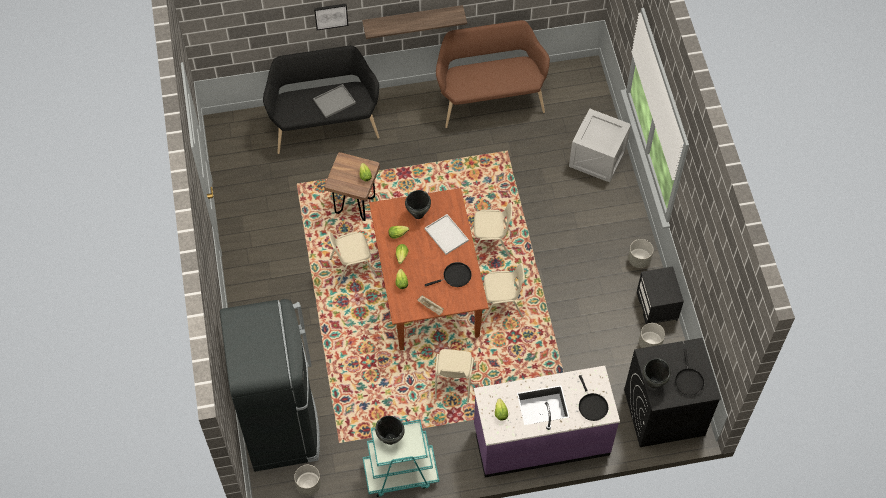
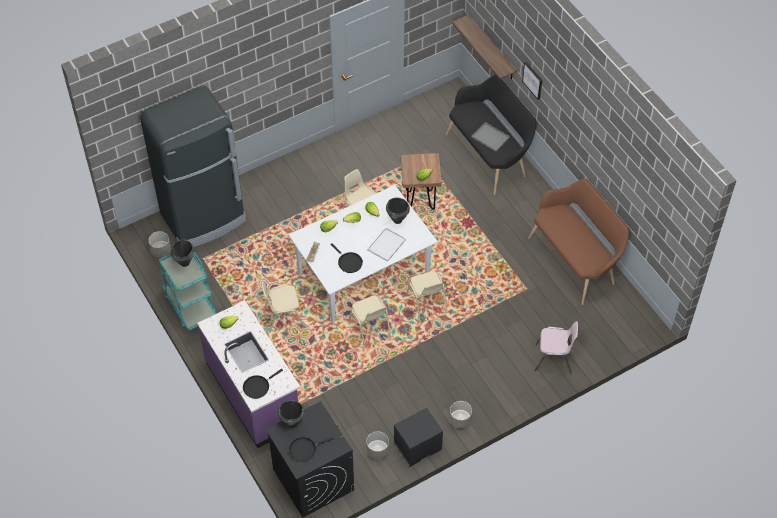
camera: 70 degrees right, 5 degrees down
shelf [362,5,467,39] -> shelf moved to [452,15,517,80]
brown dining table [369,188,488,351] -> white dining table [289,185,438,322]
crate [569,108,631,183] -> pink chair [534,321,578,373]

